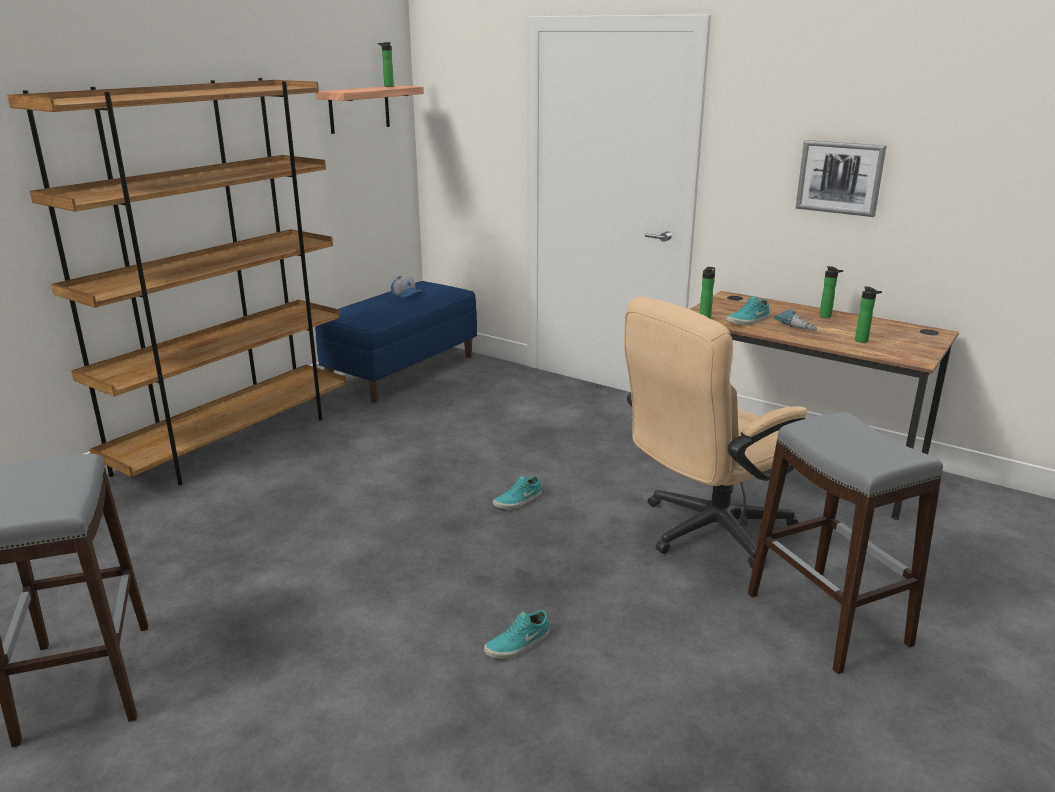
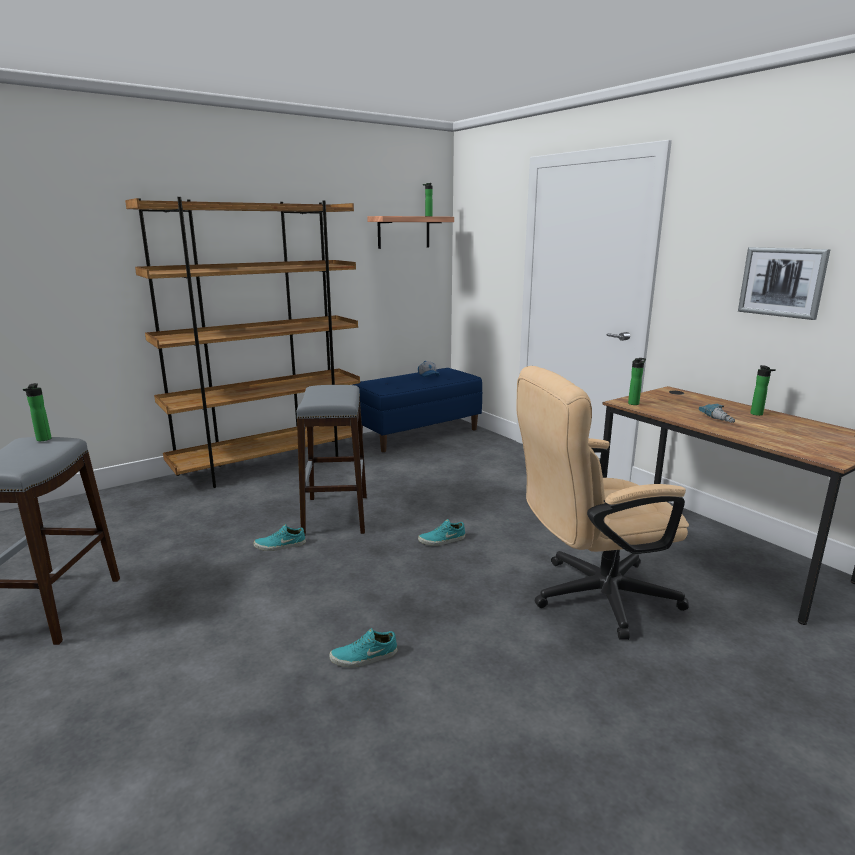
camera: 20 degrees right, 5 degrees down
turquoise shoe [726,296,769,325] -> turquoise shoe moved to [254,524,306,551]
grey stool [748,412,943,674] -> grey stool moved to [297,385,367,535]
bottle [855,286,882,343] -> bottle moved to [23,383,52,441]

